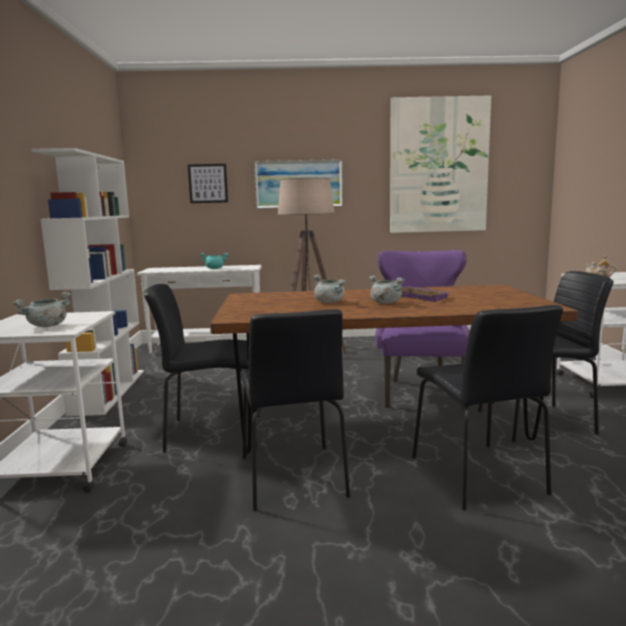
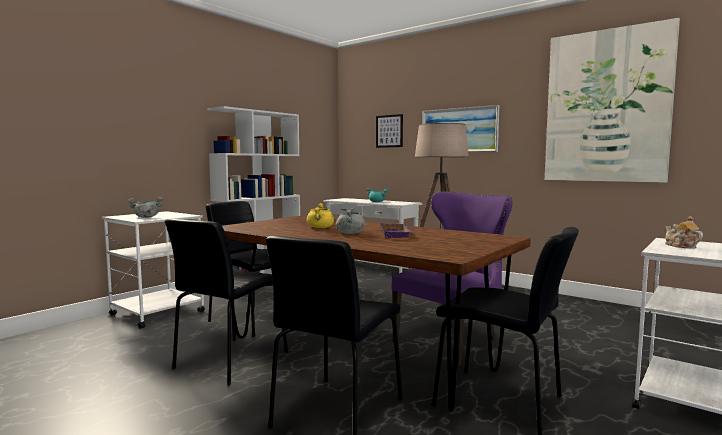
camera: 40 degrees right, 5 degrees down
grey cooking pot [313,275,346,303] -> yellow cooking pot [307,203,334,228]

